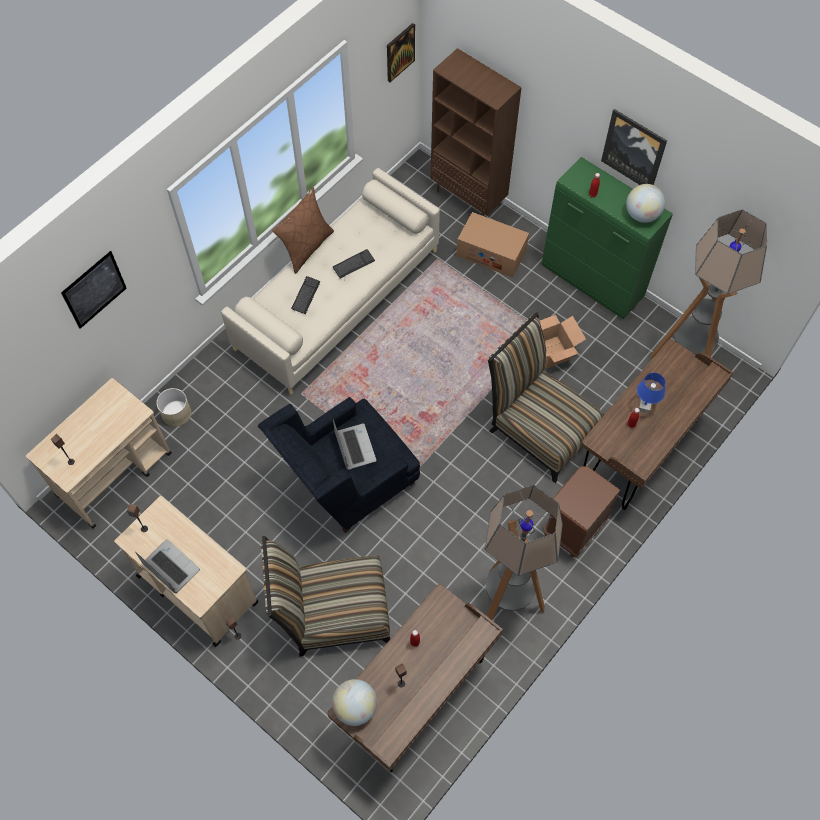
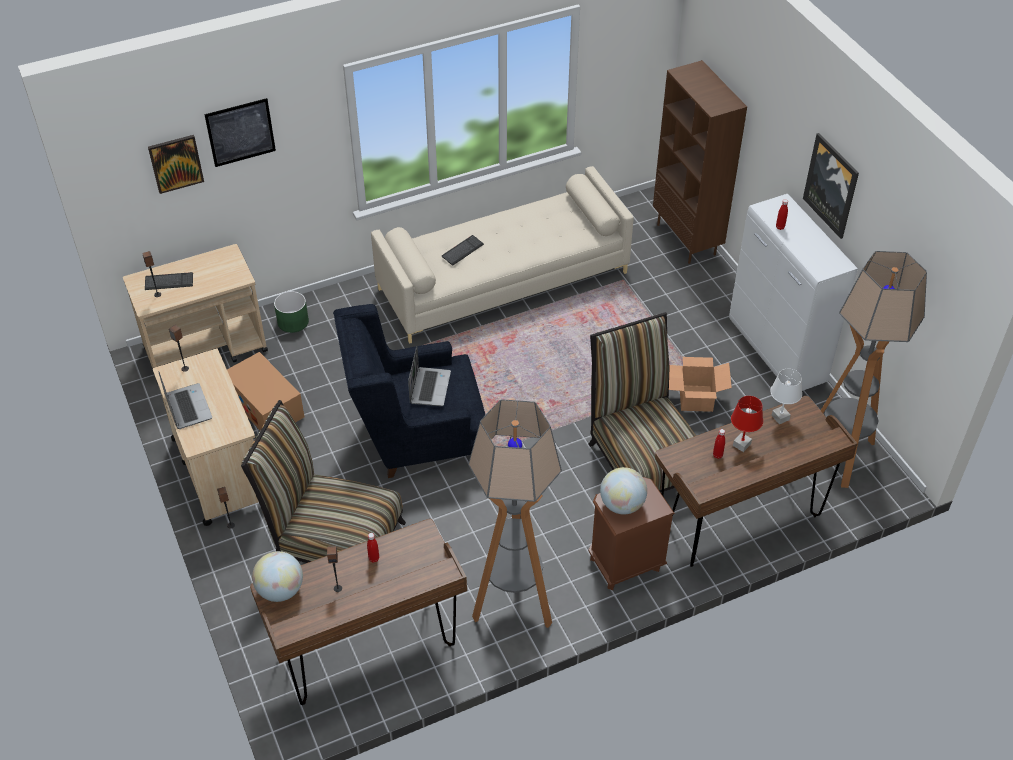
camera: 25 degrees right, 15 degrees down
beige planter [156,388,191,427] -> green planter [274,291,309,333]
brown pillow [272,187,334,274] -> none
keyboard [333,249,375,278] -> keyboard moved to [145,272,193,290]
picture [387,23,415,82] -> picture moved to [148,135,204,194]
cardboard box [456,212,529,278] -> cardboard box moved to [227,352,304,430]
green cabinet [542,157,673,319] -> white cabinet [729,194,858,391]
globe [626,184,665,223] -> globe moved to [600,467,647,514]
blue table lamp [637,373,666,414] -> red table lamp [731,396,763,452]
none -> white table lamp [770,369,802,424]

